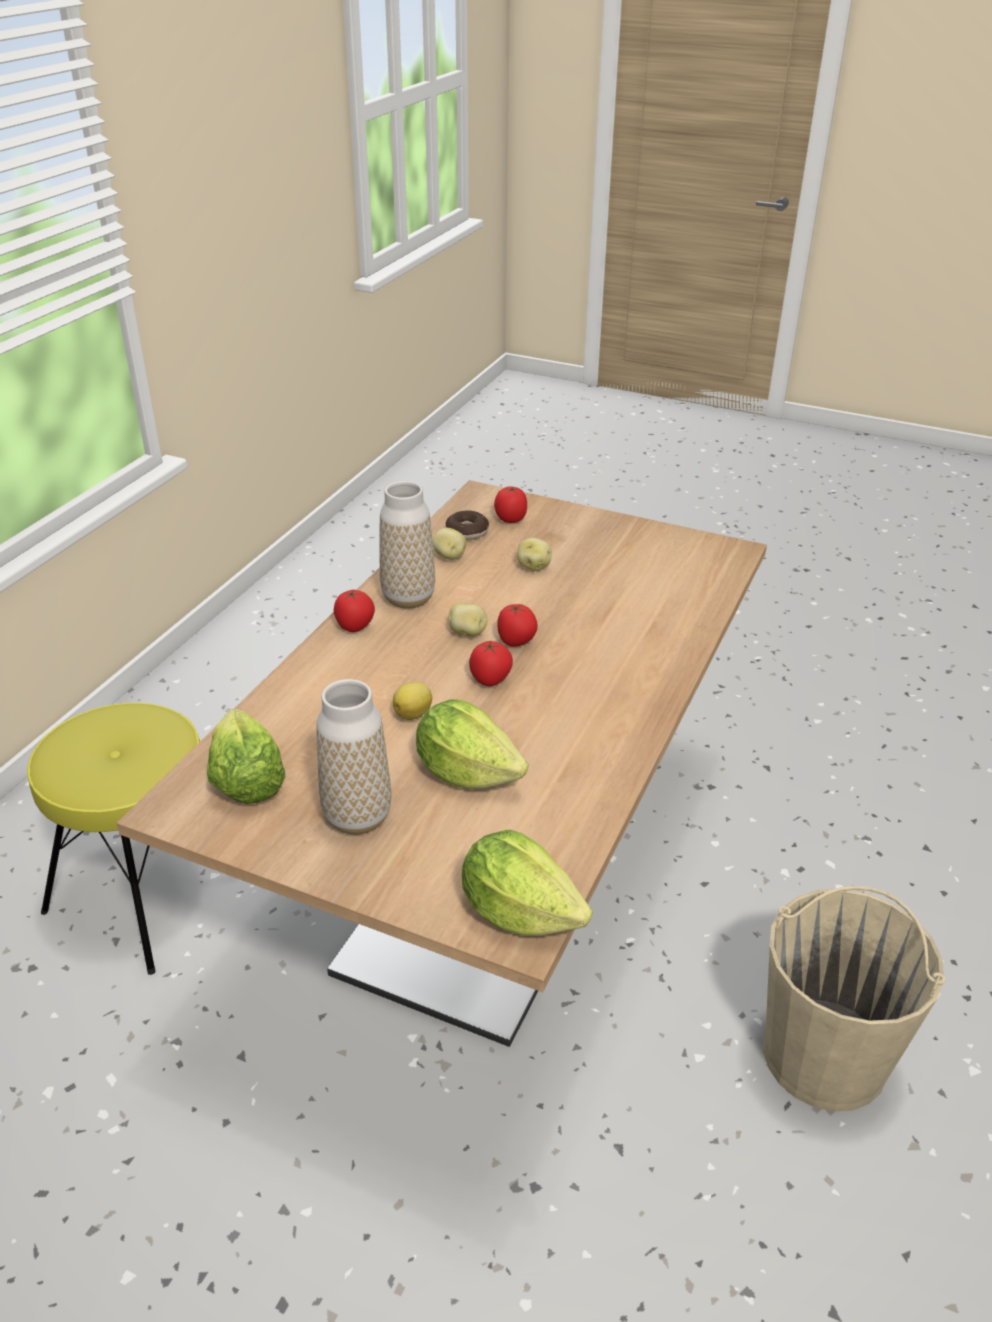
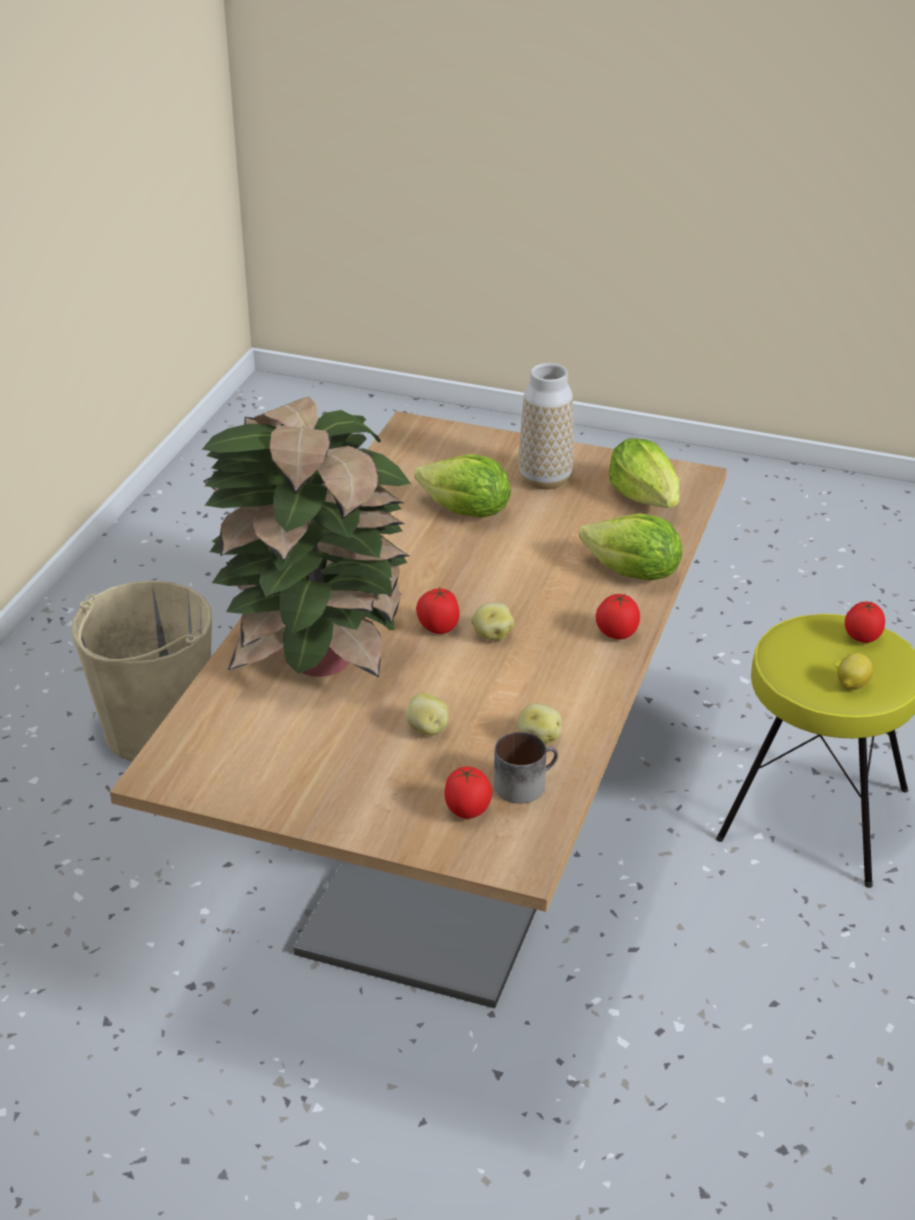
camera: 175 degrees right, 0 degrees up
vase [379,481,435,609] -> none
lemon [393,682,432,720] -> lemon moved to [837,653,873,690]
donut [446,510,489,540] -> mug [494,732,558,803]
lettuce [462,829,593,936] -> lettuce moved to [579,513,682,581]
tomato [469,641,513,686] -> tomato moved to [845,601,885,643]
none -> potted plant [202,397,410,678]

